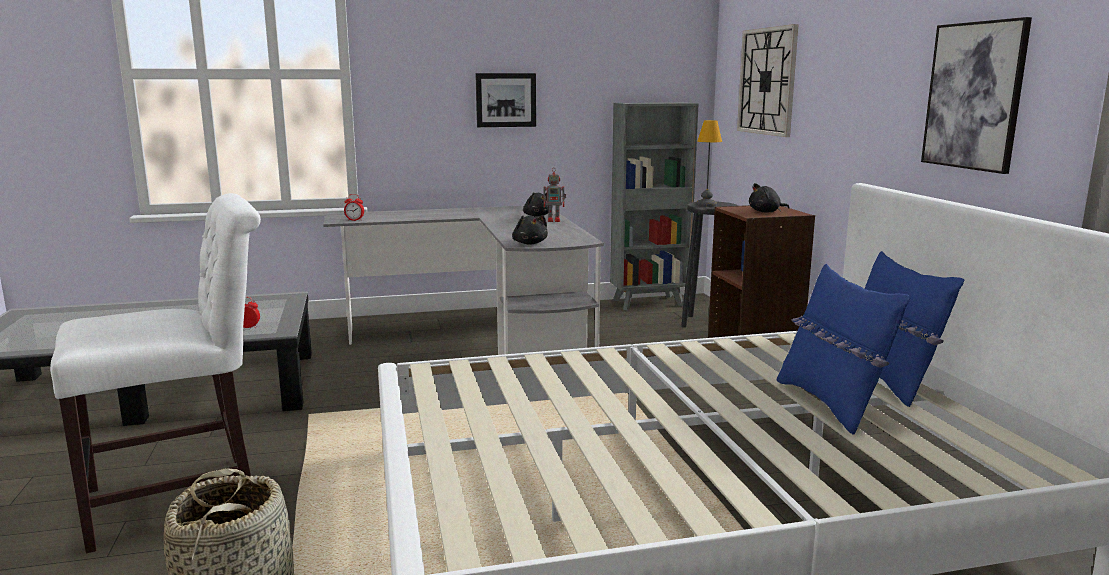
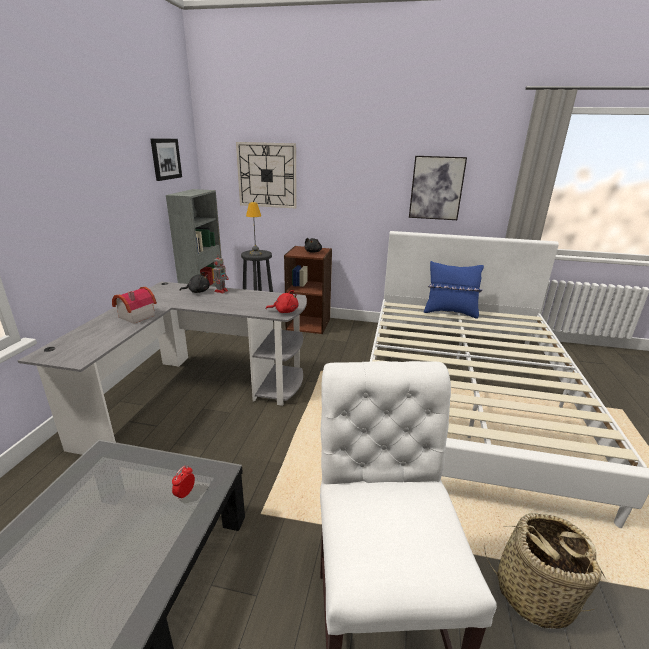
camera: 65 degrees left, 10 degrees up
alarm clock [344,194,364,221] -> none
picture [475,73,536,127] -> picture moved to [150,139,182,181]
black plush toy [512,215,548,245] -> red plush toy [266,290,298,313]
blue pillow [777,264,911,435] -> none
none -> toy house [112,287,157,324]

